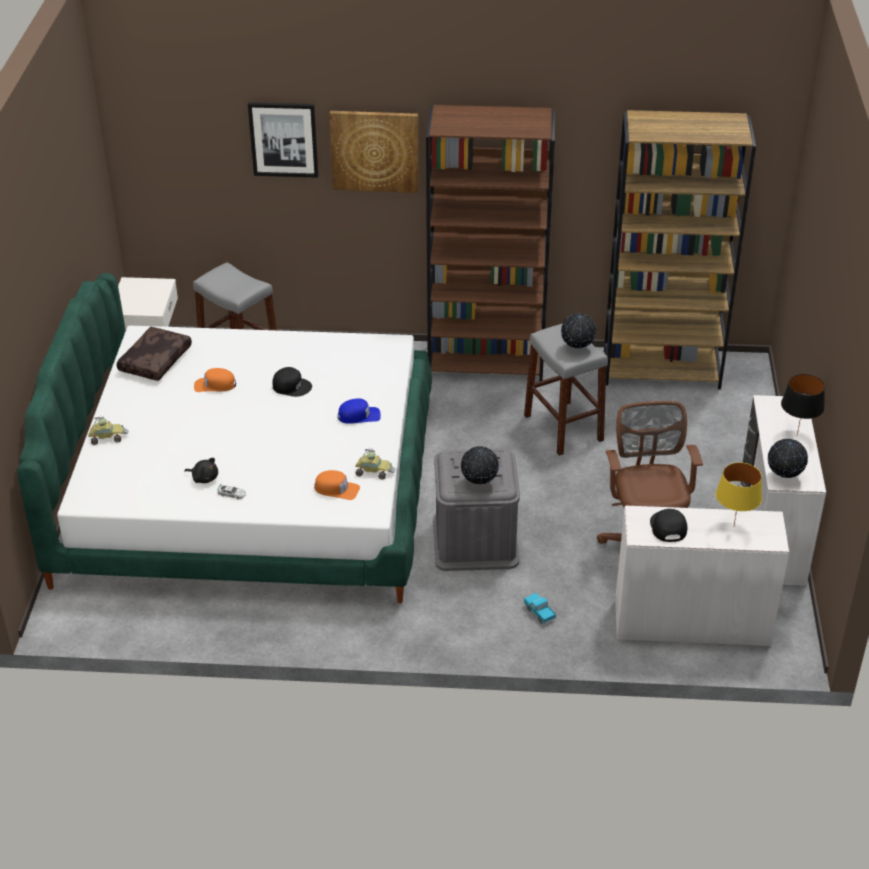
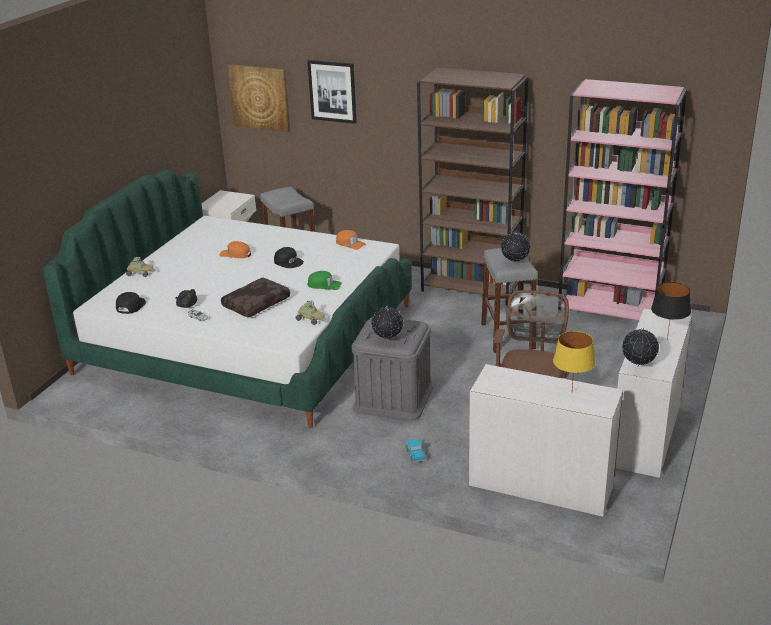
camera: 20 degrees right, 10 degrees down
brown pillow [117,327,192,381] -> brown pillow moved to [221,278,290,318]
orange cap [314,470,360,500] -> orange cap moved to [336,230,366,250]
picture [329,111,419,193] -> picture moved to [227,64,290,132]
blue cap [338,398,381,424] -> green cap [308,271,342,290]
brown bookcase [604,110,756,389] -> pink bookcase [558,79,687,320]
black cap [650,509,687,542] -> black cap moved to [116,292,146,314]

